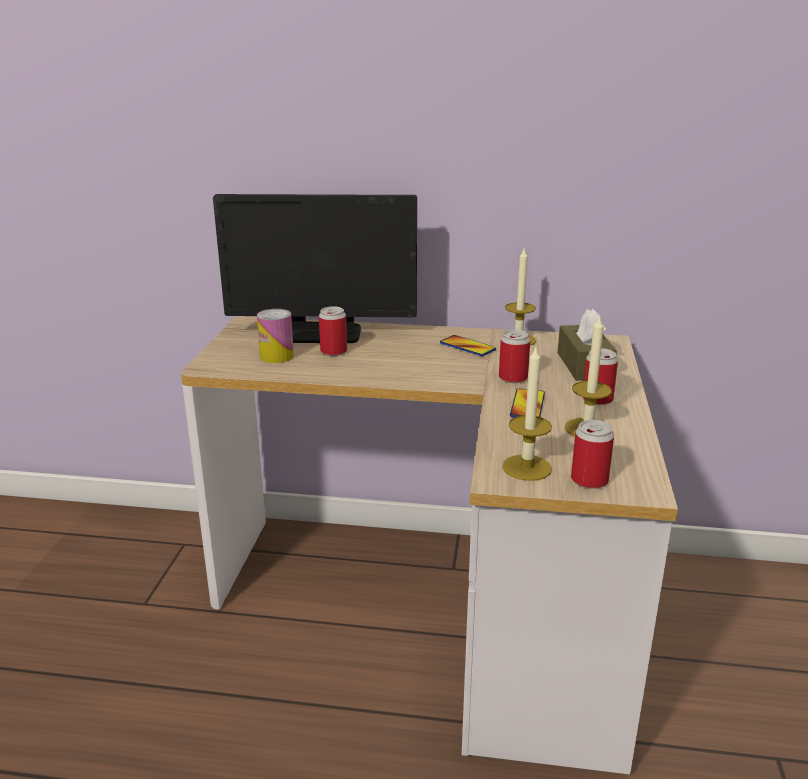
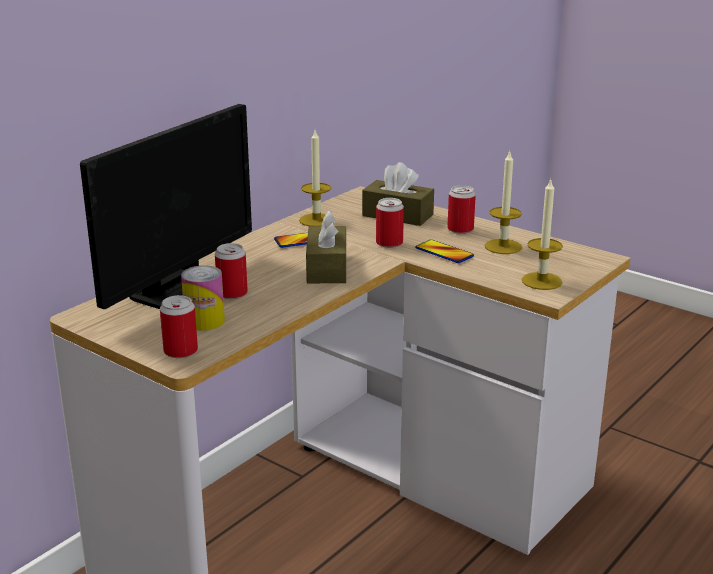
camera: 60 degrees left, 0 degrees up
can [571,420,614,489] -> can moved to [160,295,198,358]
none -> brown tissue box [306,210,346,283]

